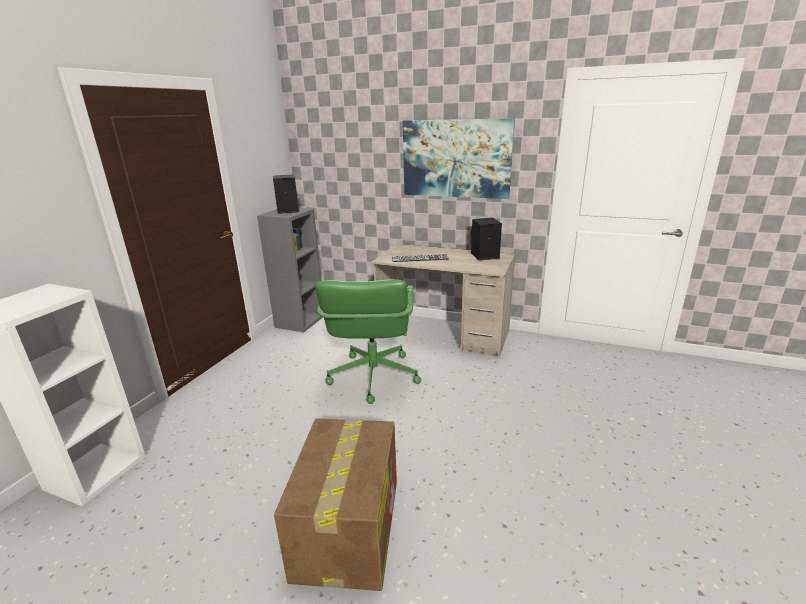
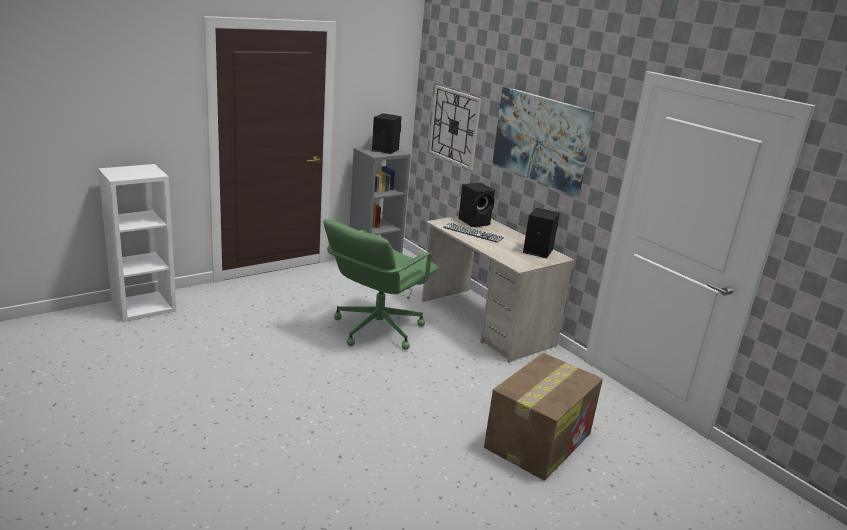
camera: 30 degrees right, 0 degrees up
cardboard box [274,419,397,591] -> cardboard box moved to [484,353,603,481]
none -> wall clock [429,85,481,170]
none -> black speaker [458,183,495,227]

